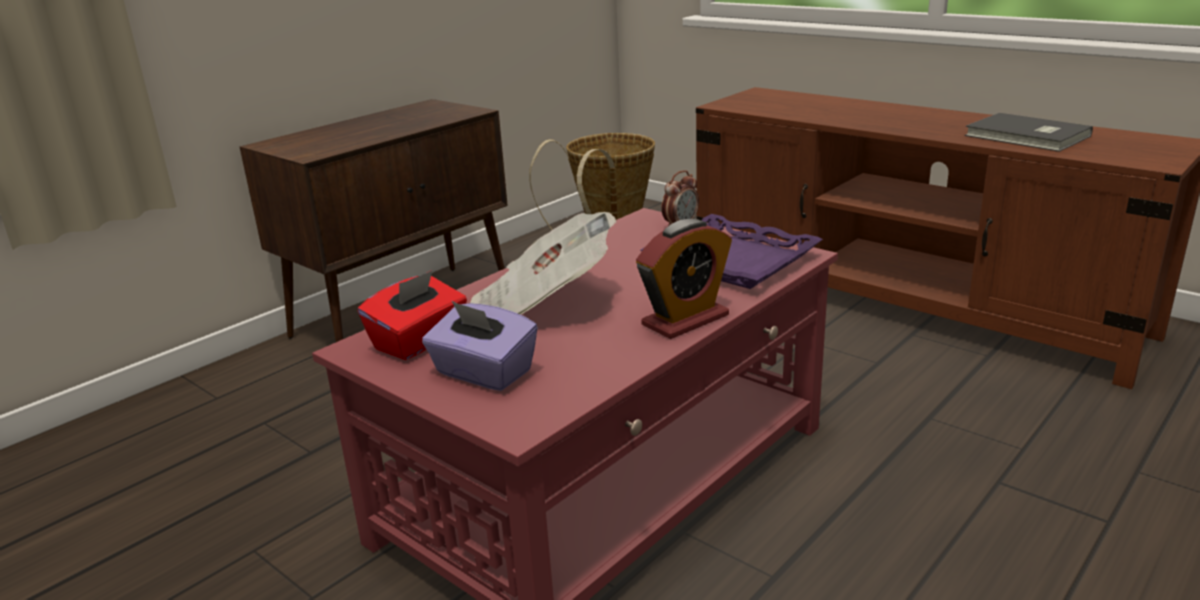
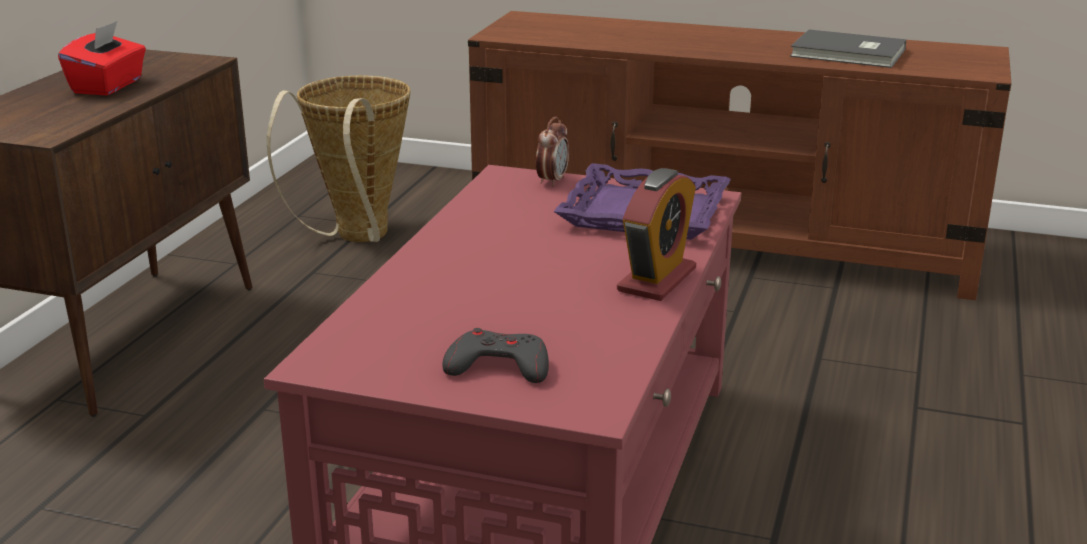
camera: 25 degrees left, 0 degrees up
red tissue box [358,270,467,360] -> red tissue box moved to [58,21,146,95]
purple tissue box [422,301,538,391] -> grey game controller [442,328,549,383]
newspaper [470,212,617,314] -> none

